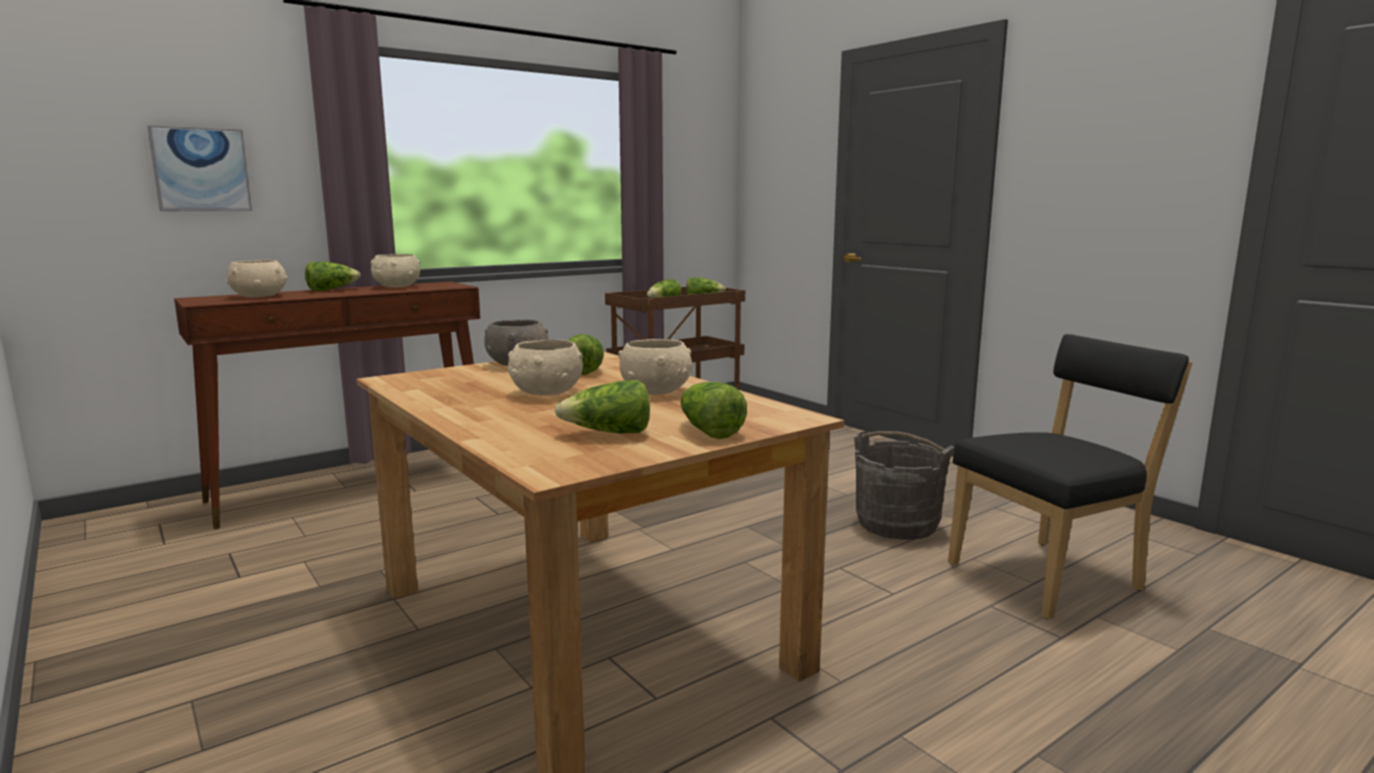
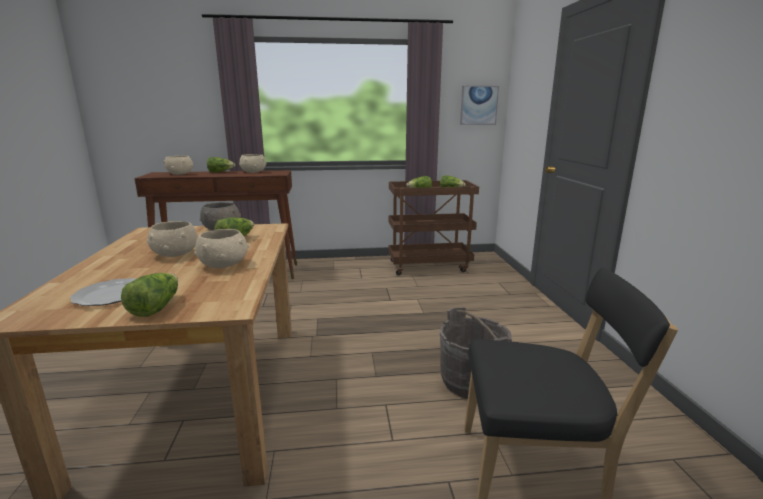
camera: 30 degrees right, 5 degrees up
picture [147,125,252,211] -> picture moved to [460,86,499,125]
lettuce [555,380,650,433] -> plate [70,278,136,306]

